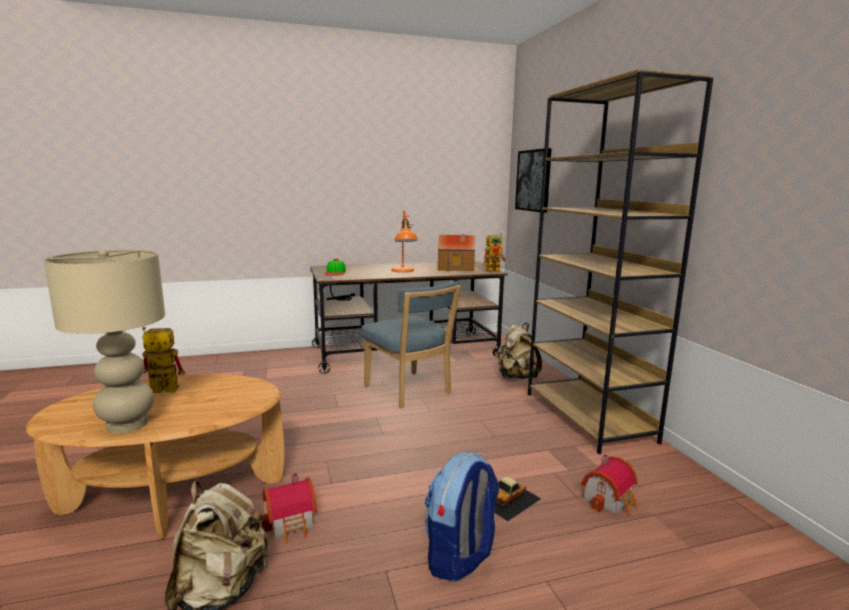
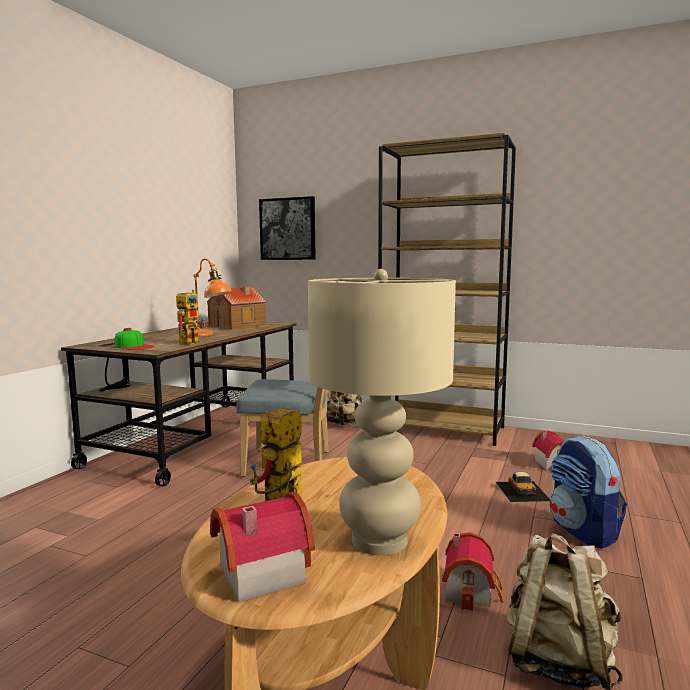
camera: 50 degrees left, 5 degrees down
toy robot [483,233,506,272] -> toy robot moved to [176,290,205,345]
none -> toy house [210,492,315,603]

